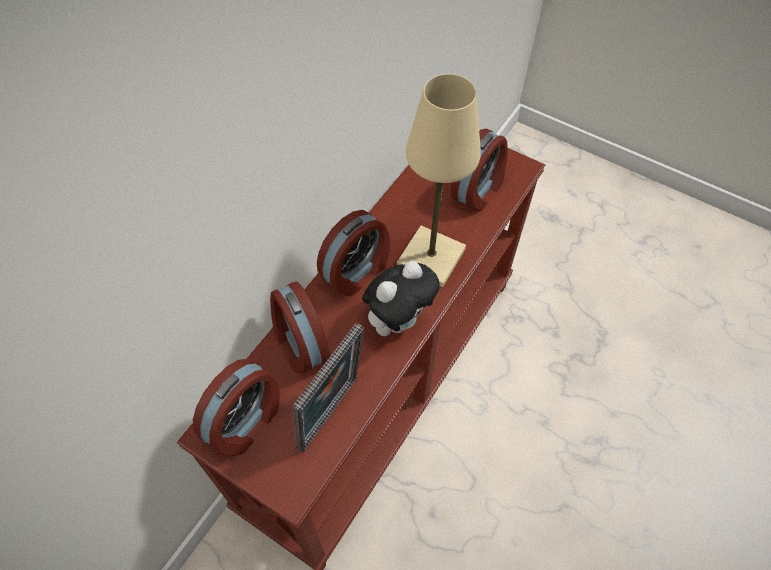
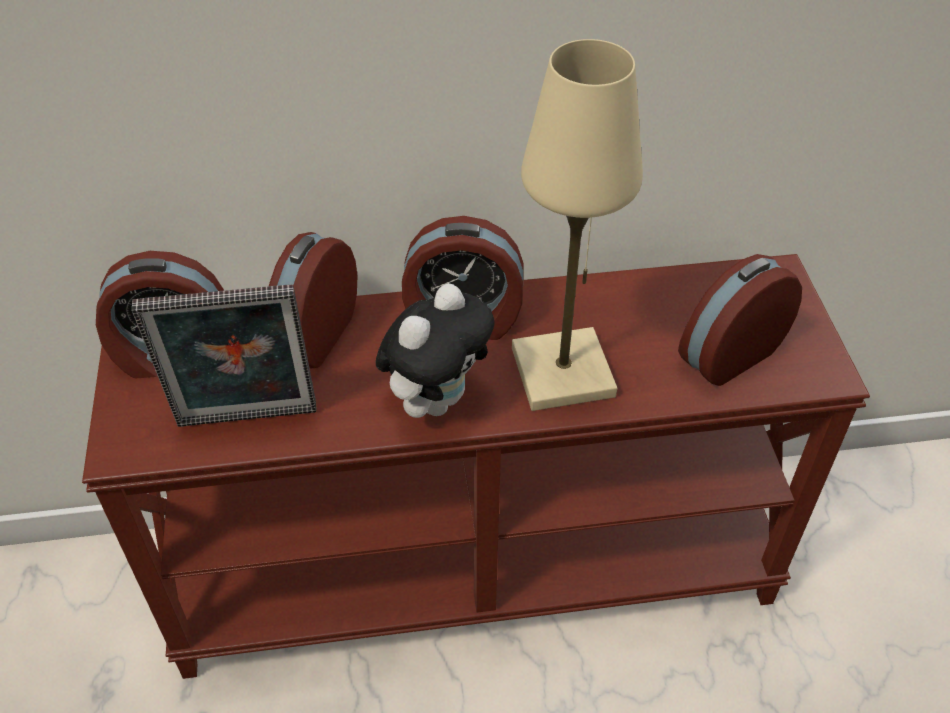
camera: 50 degrees right, 10 degrees down
plush toy [362,261,440,336] -> plush toy turned 60 degrees counterclockwise [376,283,495,418]
alarm clock [451,129,508,211] -> alarm clock turned 150 degrees clockwise [678,254,802,386]

